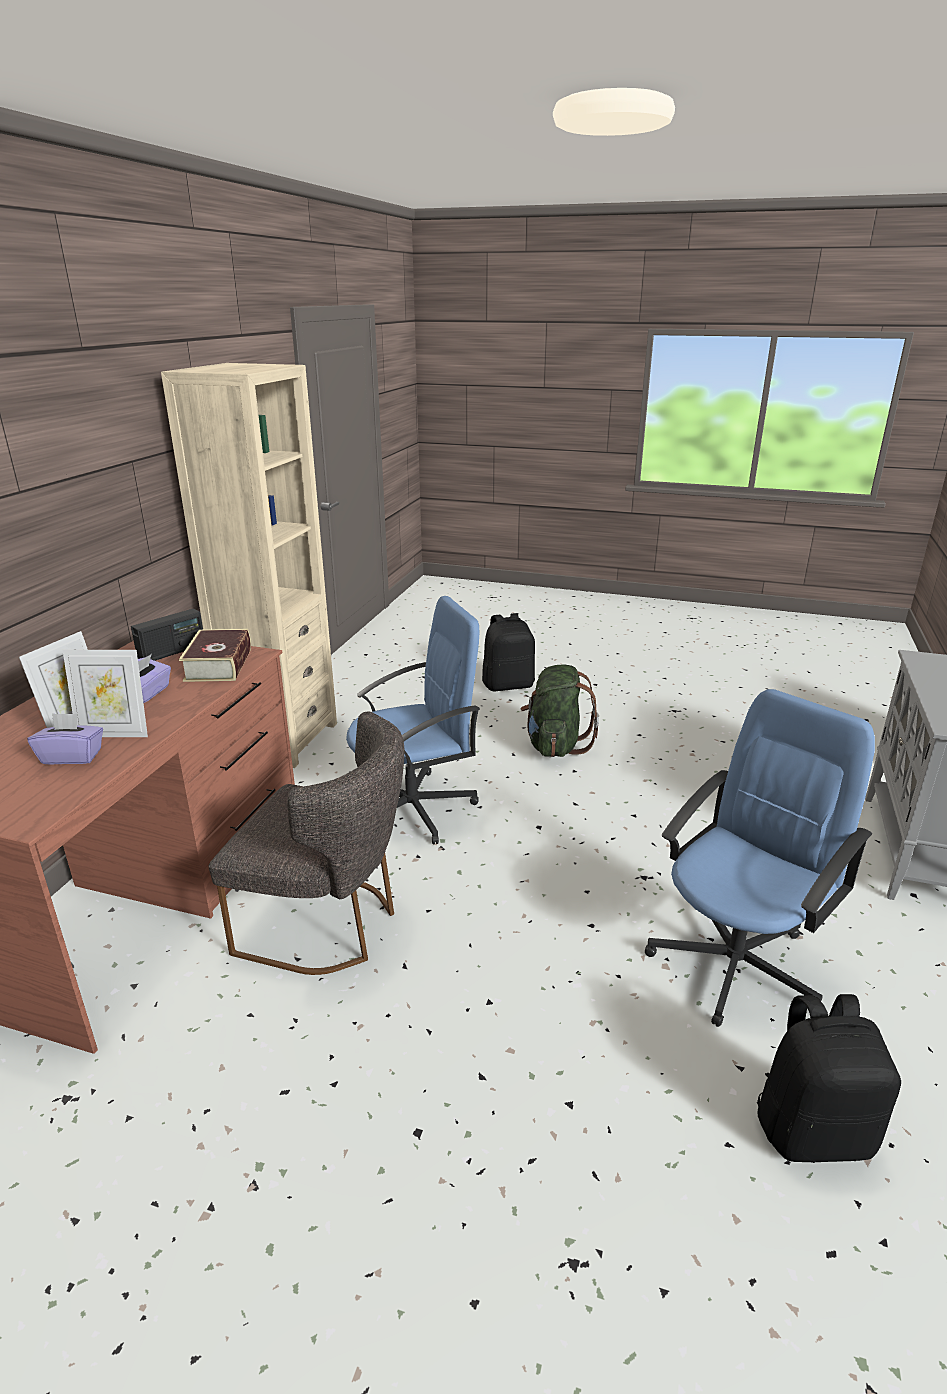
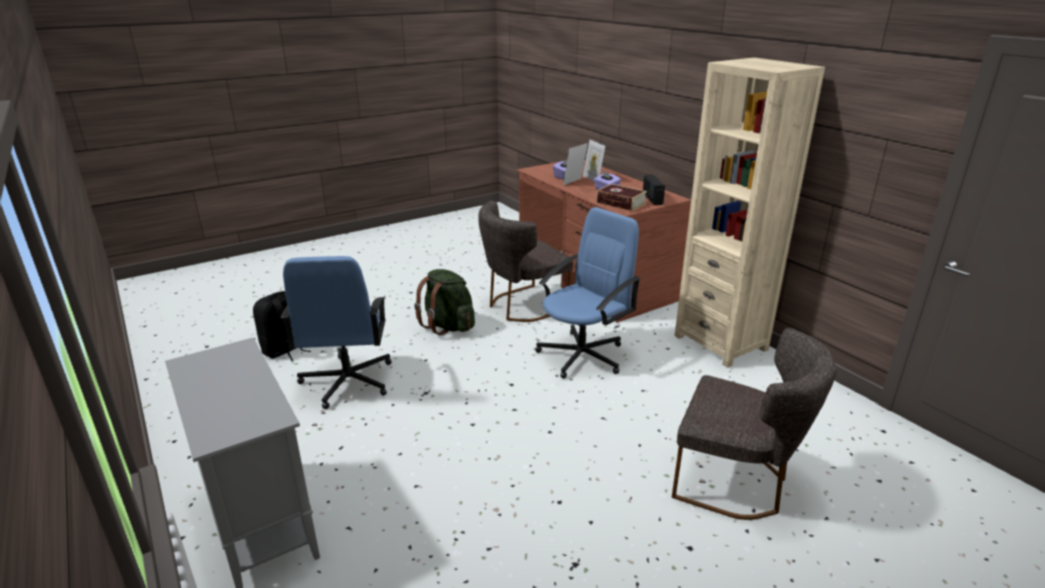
camera: 130 degrees right, 0 degrees up
blue office chair [346,596,480,844] -> blue office chair turned 150 degrees counterclockwise [535,207,641,379]
black backpack [482,613,535,691] -> grey chair [672,328,837,520]
green backpack [520,664,599,757] -> green backpack moved to [414,269,475,335]

